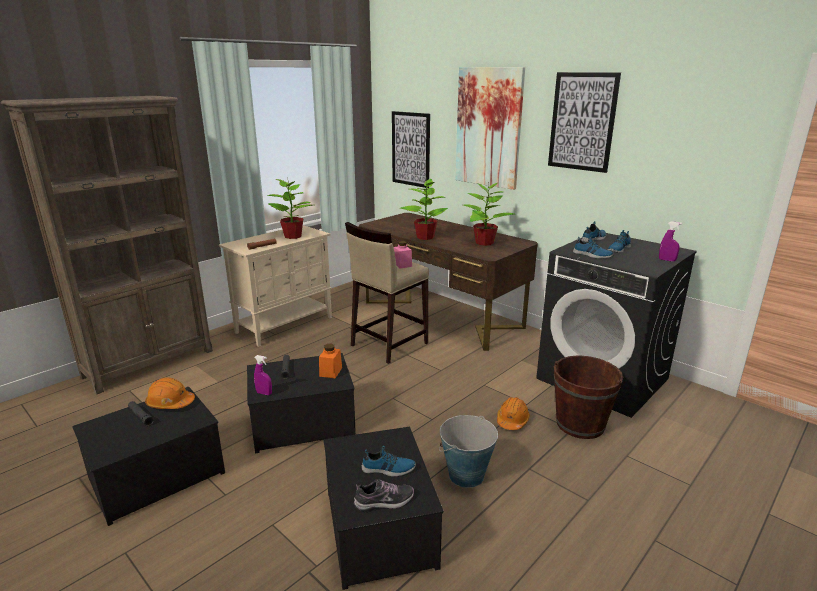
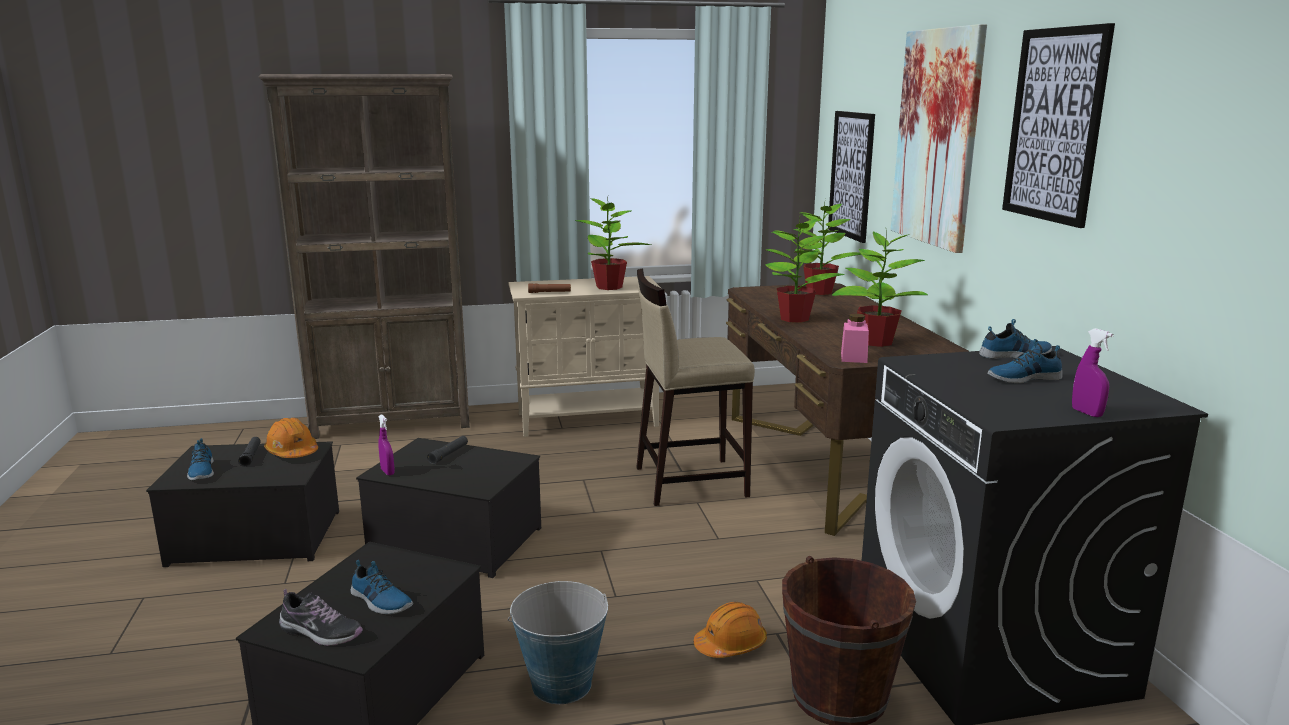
camera: 35 degrees right, 5 degrees down
orange jar [319,344,342,378] -> none
pink jar [394,241,412,269] -> pink jar moved to [841,313,869,363]
shoe [573,235,614,259] -> shoe moved to [187,438,214,480]
none -> potted plant [793,199,862,295]

